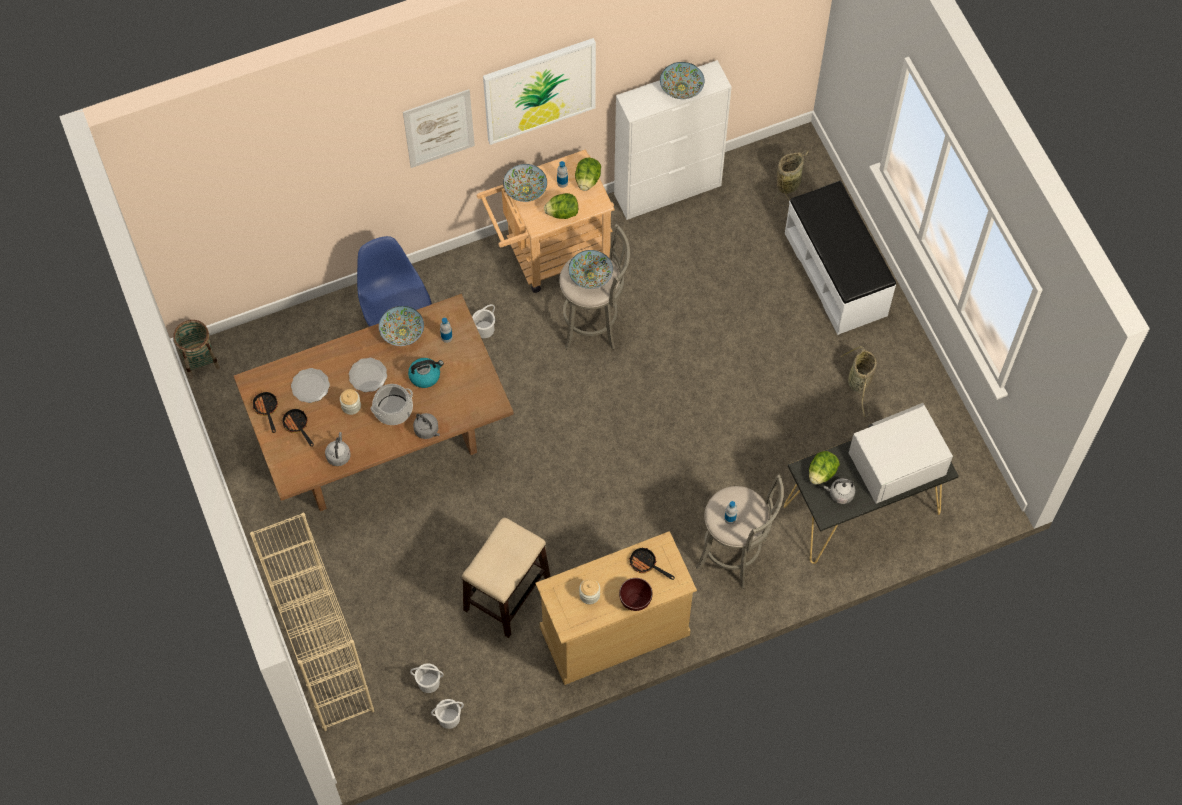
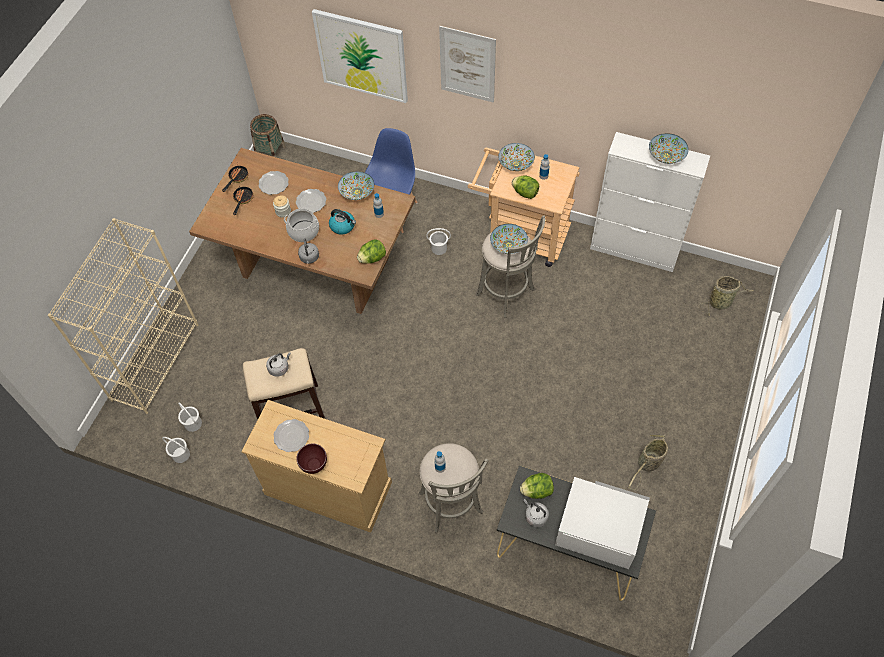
camera: 45 degrees right, 5 degrees down
grey kettle [325,432,351,466] -> grey kettle moved to [266,352,291,377]
picture [483,38,596,145] -> picture moved to [312,9,408,103]
lettuce [575,158,601,191] -> lettuce moved to [357,240,386,264]
jar [579,579,600,604] -> plate [274,419,309,452]
frying pan [629,548,675,580] -> none
white bench [785,181,896,335] -> none

